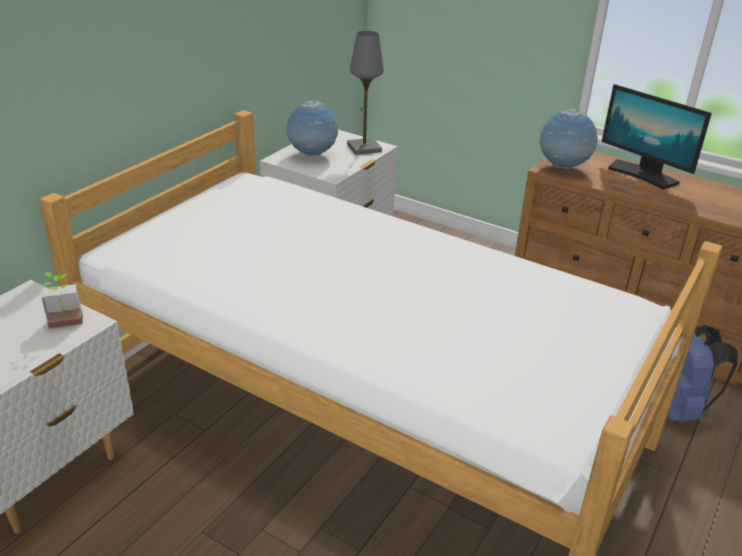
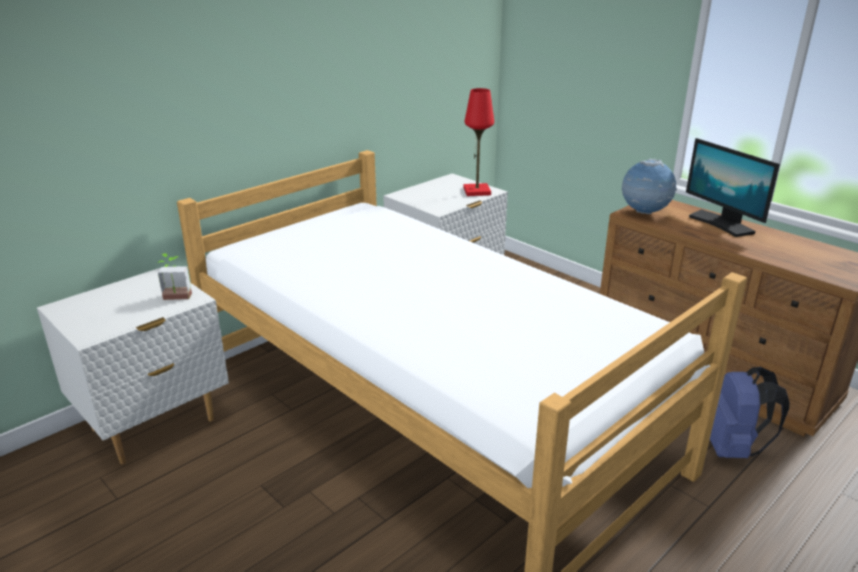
camera: 15 degrees right, 5 degrees down
globe [286,100,338,156] -> none
grey table lamp [347,31,384,155] -> red table lamp [463,88,494,196]

